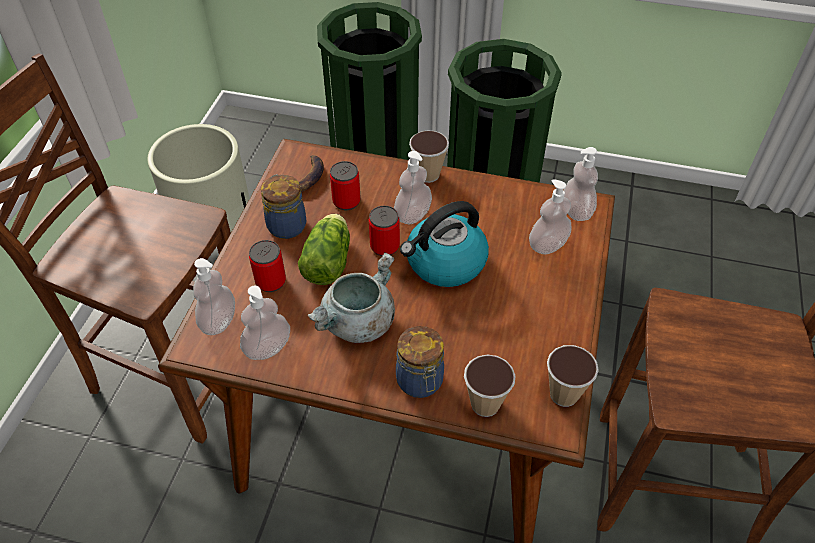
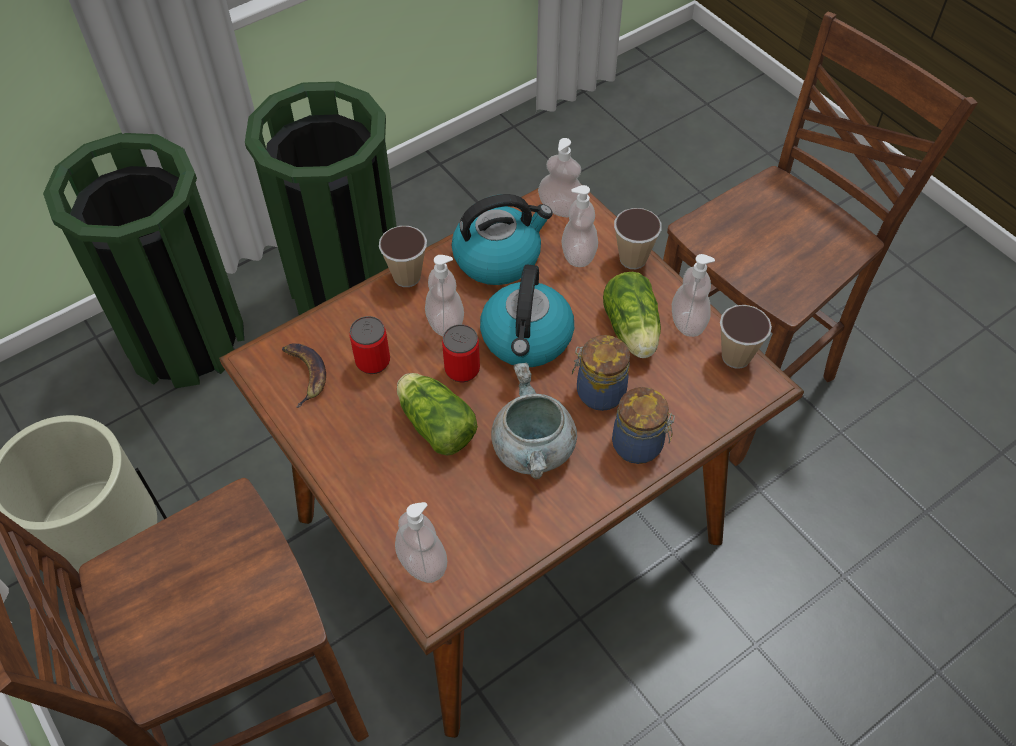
camera: 50 degrees left, 5 degrees up
soap dispenser [240,285,290,360] -> soap dispenser moved to [672,254,715,337]
can [249,240,286,292] -> none
jar [261,174,306,239] -> jar moved to [572,335,630,411]
cup [464,354,515,417] -> cup moved to [614,208,662,269]
none -> kettle [452,194,552,285]
none -> lettuce [603,272,661,358]

